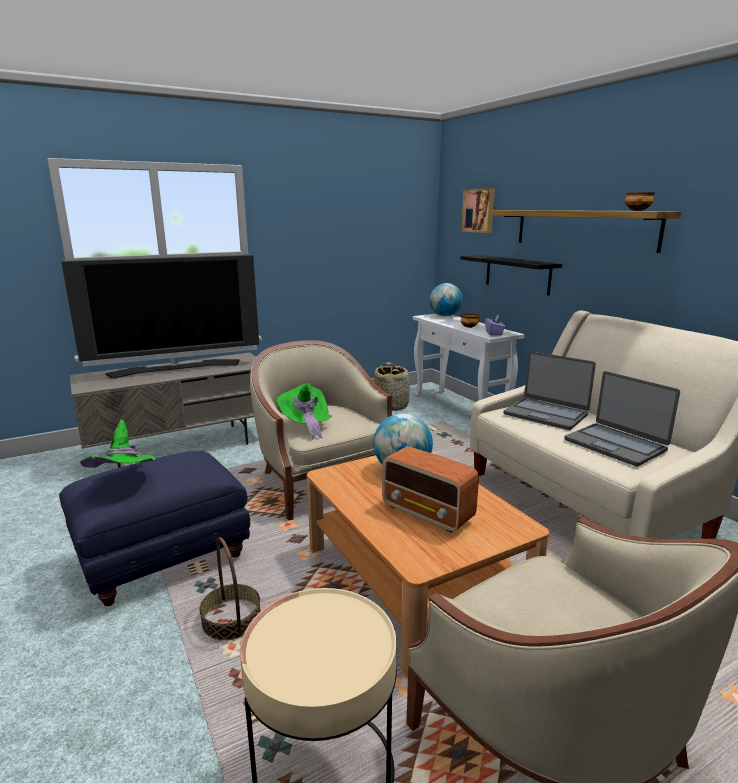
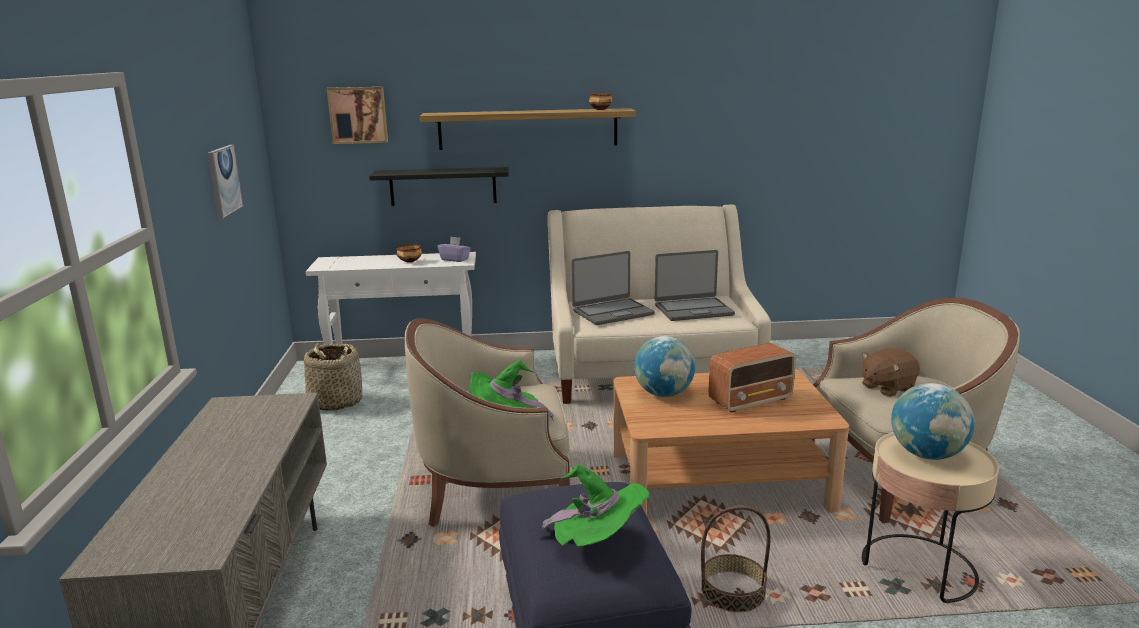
camera: 65 degrees left, 0 degrees up
television [61,254,259,379] -> none
globe [430,283,463,316] -> globe moved to [891,383,975,460]
none -> picture [207,145,244,219]
none -> brown plush toy [862,348,920,397]

